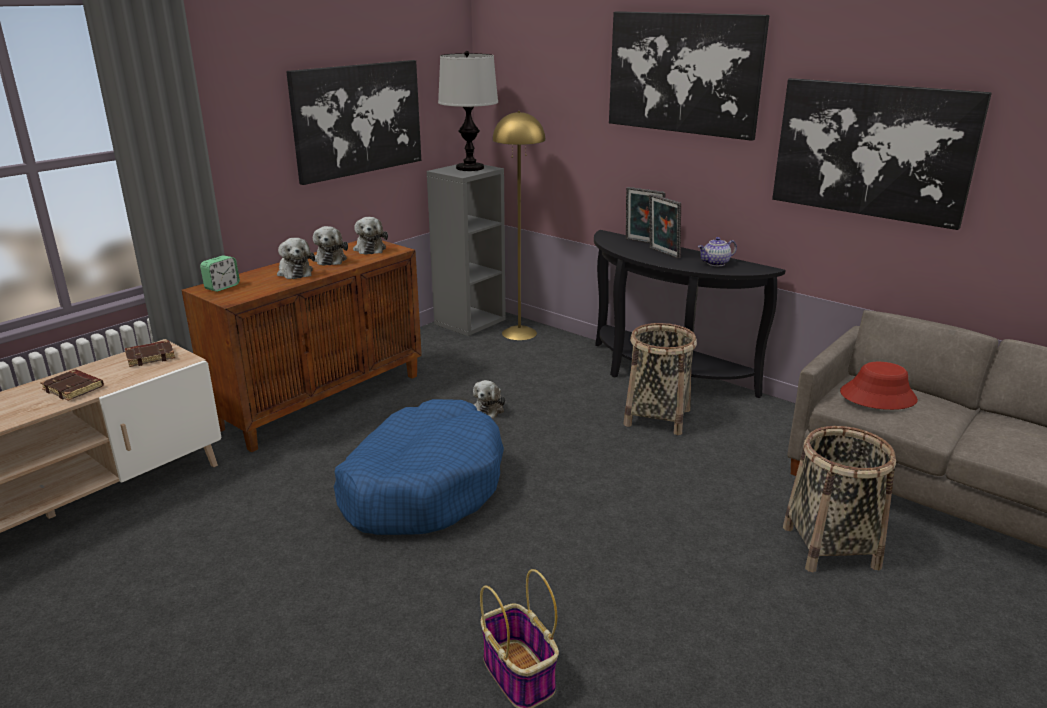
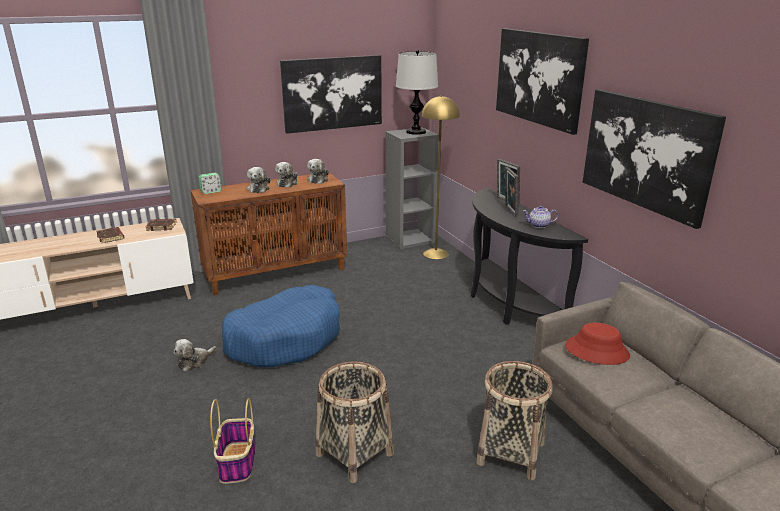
camera: 25 degrees right, 0 degrees up
plush toy [473,380,505,419] -> plush toy moved to [174,339,216,372]
basket [623,323,697,435] -> basket moved to [315,361,394,483]

